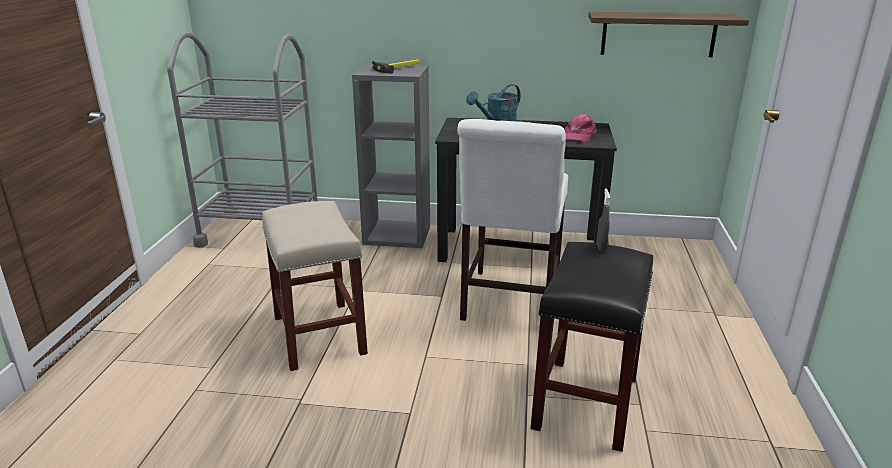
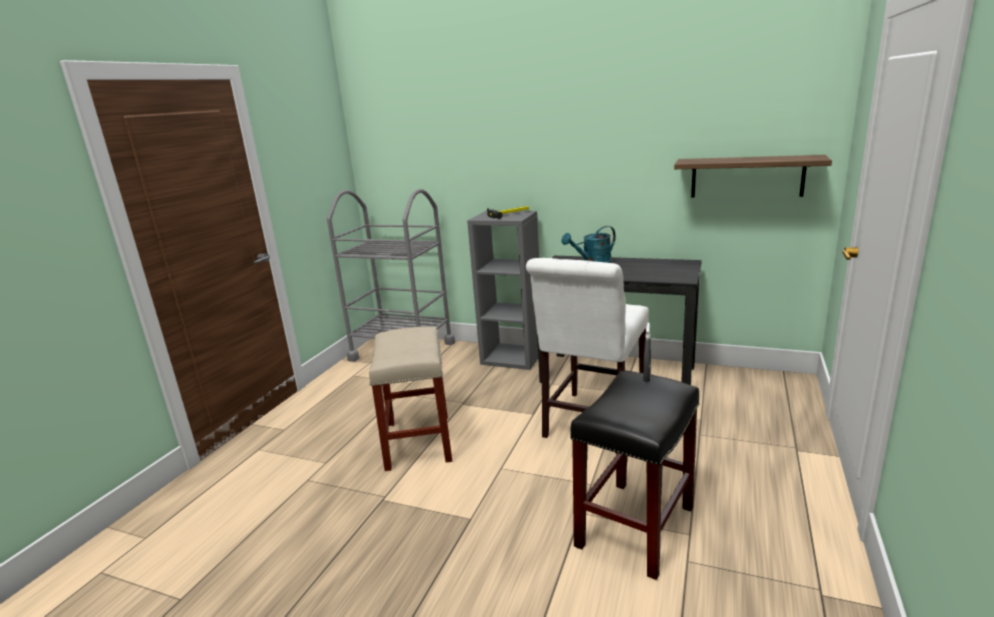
camera: 15 degrees right, 5 degrees down
pink cap [564,113,597,142] -> none

